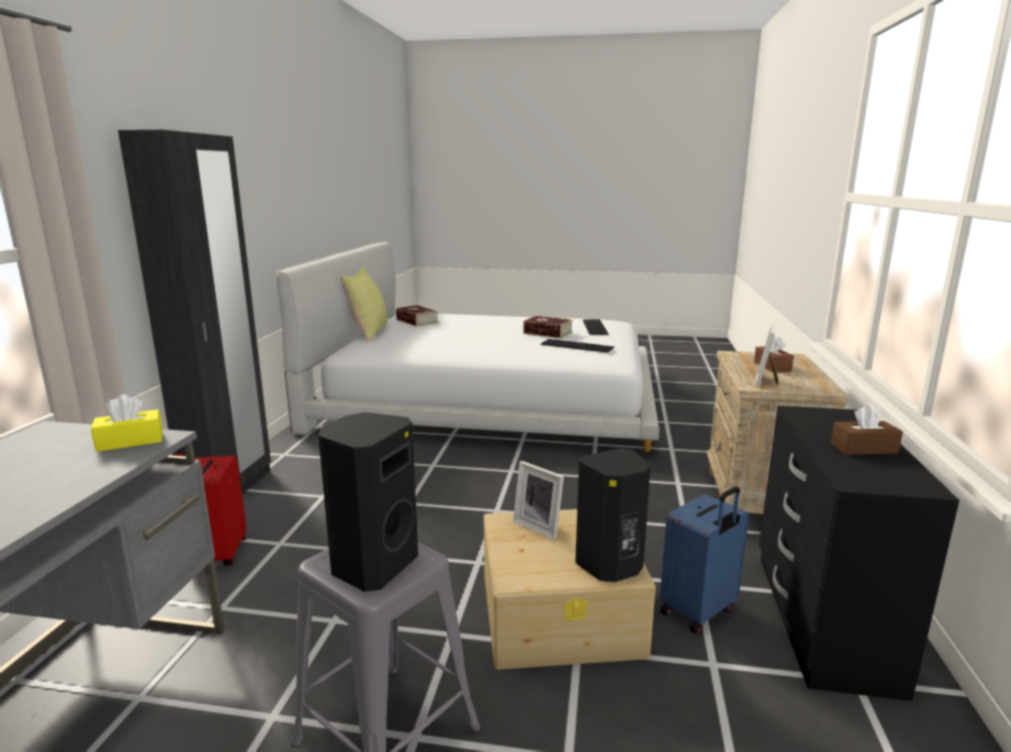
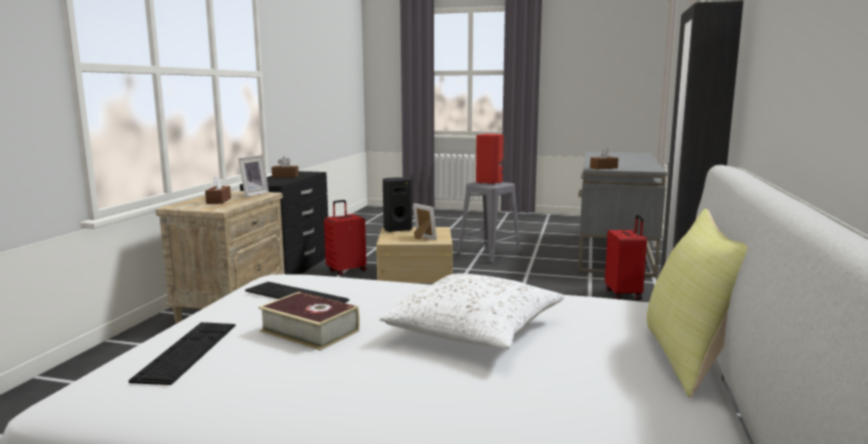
camera: 175 degrees left, 5 degrees down
yellow tissue box [91,394,163,452] -> brown tissue box [590,147,618,170]
black speaker [318,412,418,592] -> red speaker [476,134,504,184]
book [396,305,439,327] -> none
blue suitcase [660,486,749,634] -> red suitcase [324,200,366,276]
none -> white pillow [379,273,564,349]

